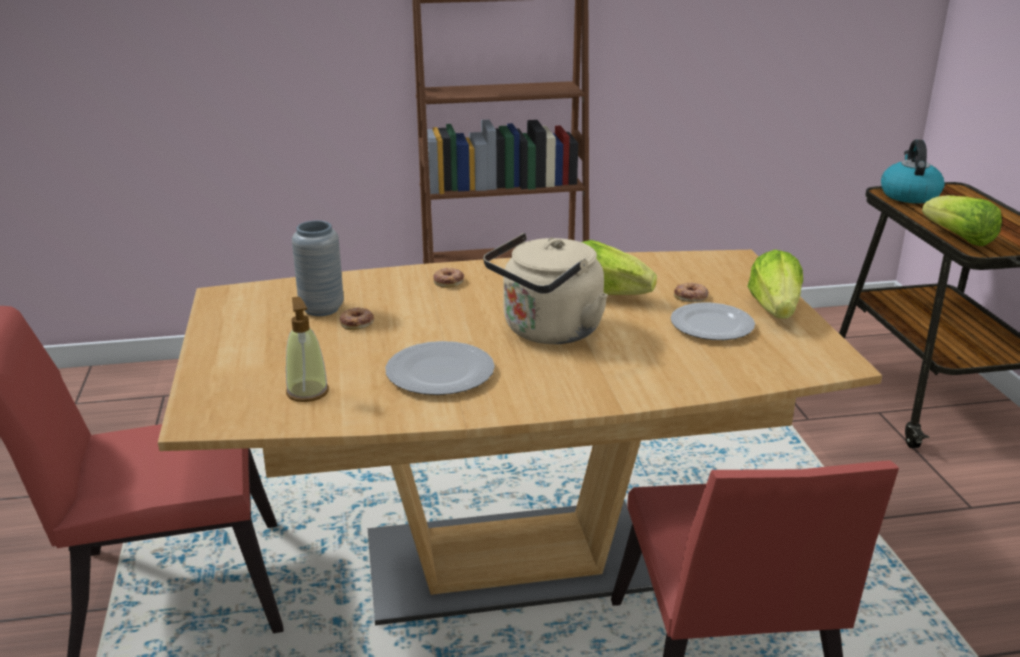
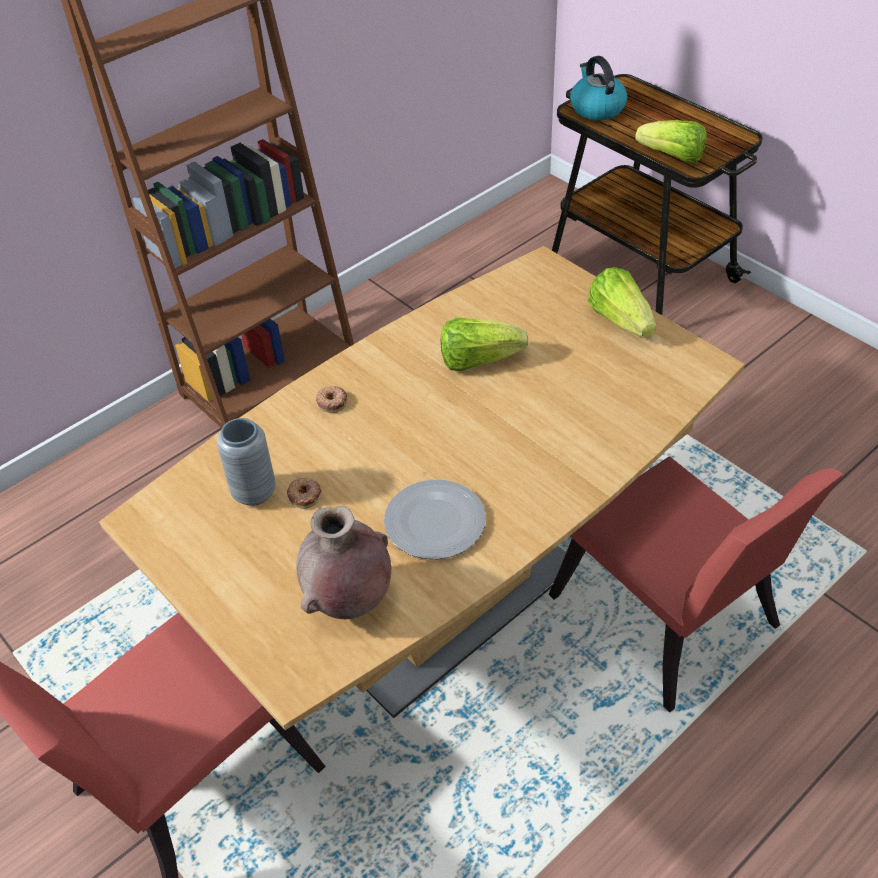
camera: 30 degrees left, 20 degrees up
soap dispenser [286,297,329,402] -> brown vase [296,506,391,619]
beige kettle [483,233,608,344] -> none
plate [671,302,755,340] -> none
donut [674,282,709,302] -> none

